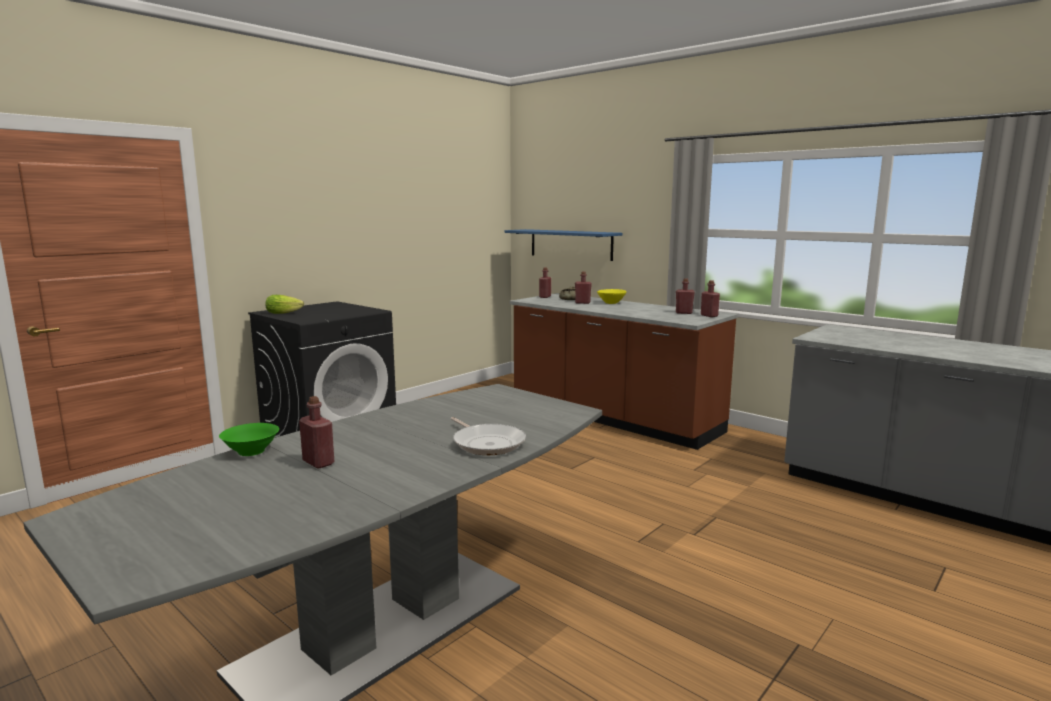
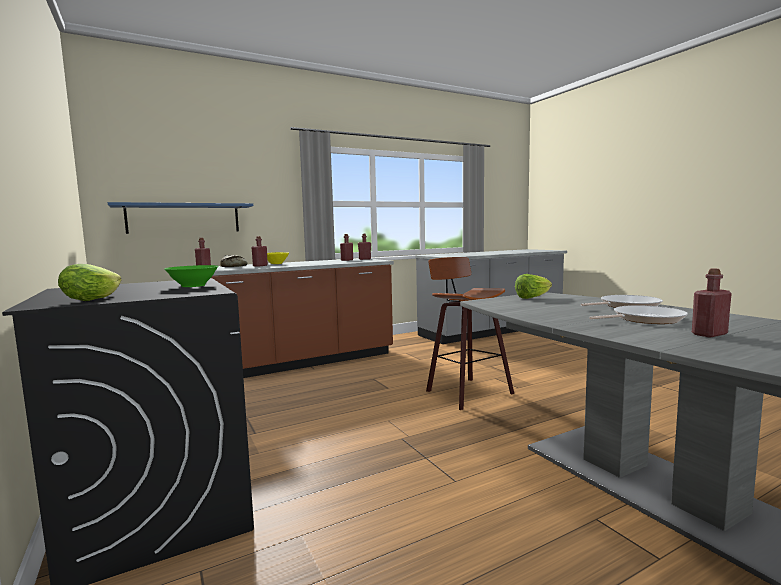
camera: 70 degrees left, 5 degrees down
green bowl [219,423,279,456] -> green bowl moved to [165,265,218,287]
none -> stool [426,257,514,410]
none -> lettuce [515,274,552,299]
none -> frying pan [589,305,688,324]

